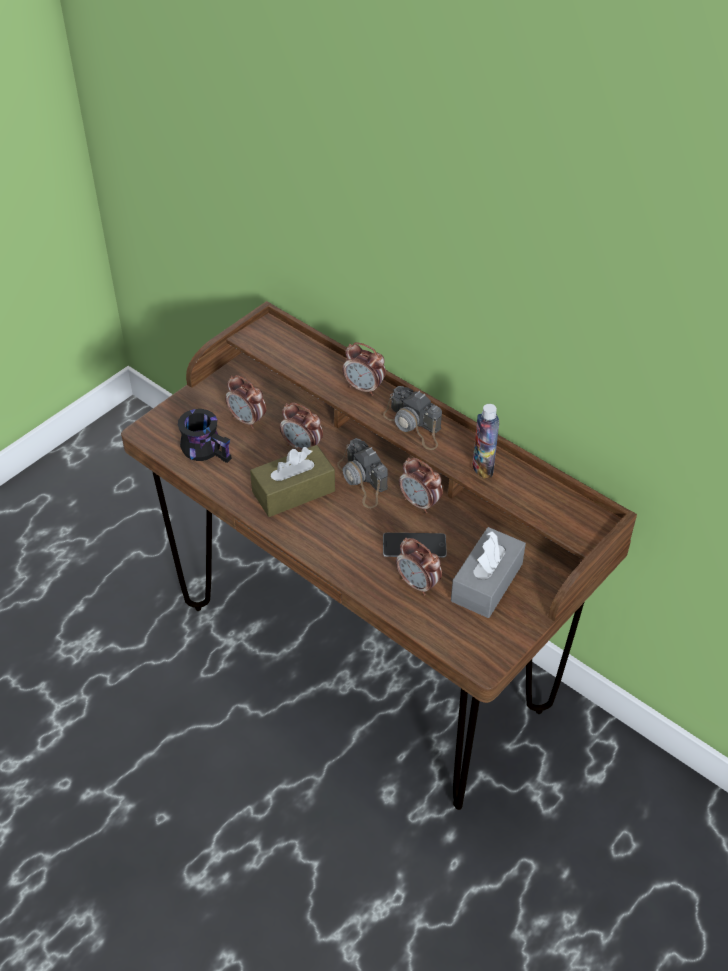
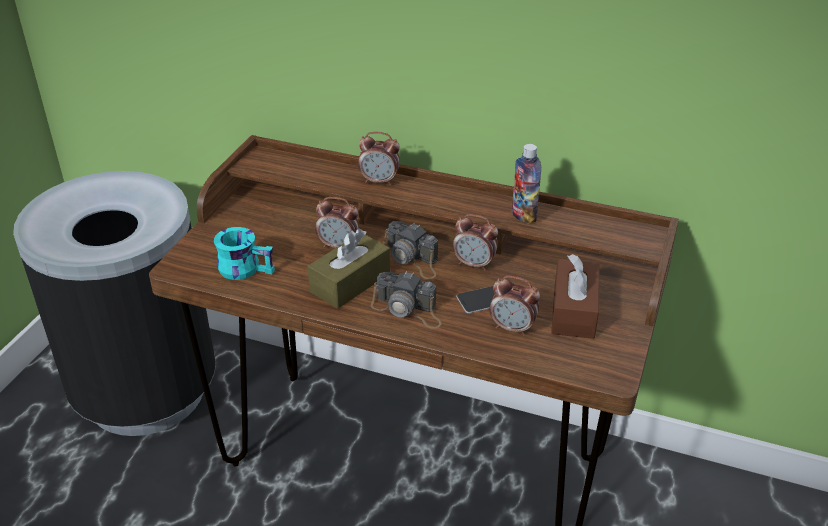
camera: 20 degrees left, 10 degrees down
black mug [178,409,232,463] -> turquoise mug [214,227,275,280]
alarm clock [225,375,266,429] -> none
camera [383,386,442,450] -> camera moved to [371,271,442,329]
grey tissue box [451,527,526,618] -> brown tissue box [551,254,599,339]
none -> black trash can [13,171,216,436]

